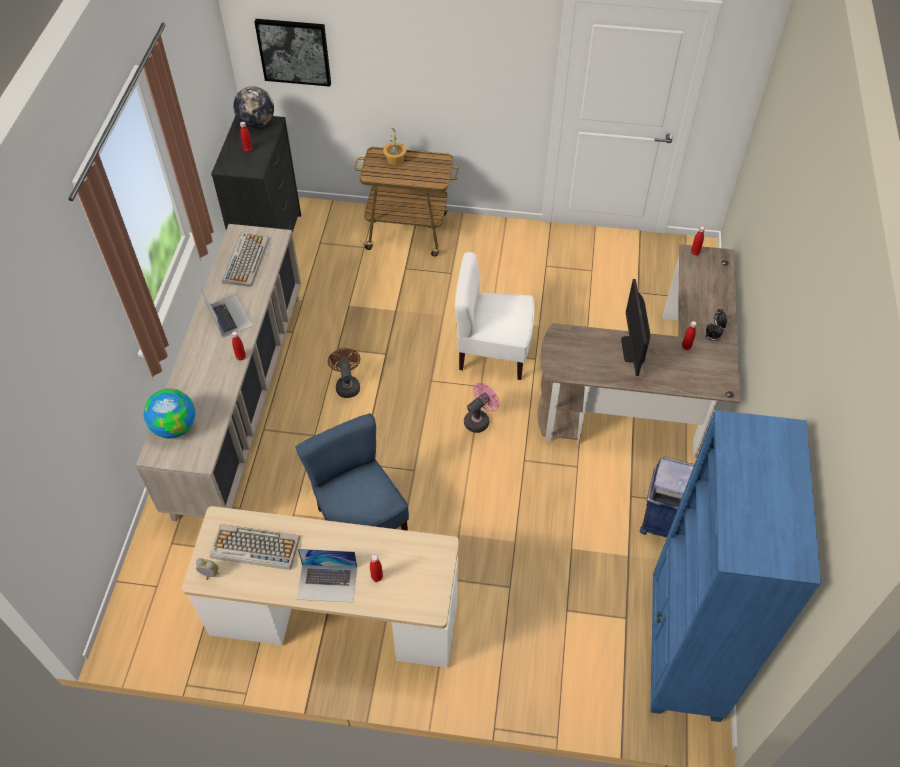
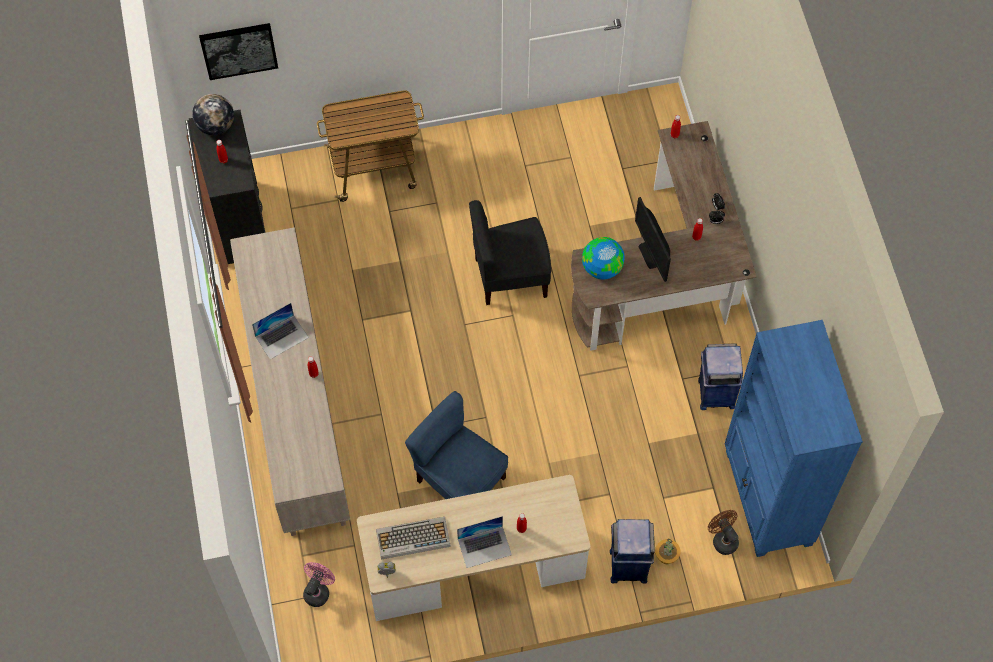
camera: 20 degrees left, 10 degrees up
globe [144,389,196,439] -> globe moved to [582,237,625,280]
laptop [201,287,252,338] -> laptop turned 105 degrees clockwise [252,303,309,359]
keyboard [222,232,269,287] -> none
brown fan [328,348,360,398] -> brown fan moved to [708,510,739,555]
potted plant [383,128,406,165] -> potted plant moved to [655,538,681,564]
white chair [455,251,534,380] -> black chair [469,200,551,305]
pink fan [464,383,499,433] -> pink fan moved to [303,562,335,607]
none -> blue trash can [610,519,655,583]

